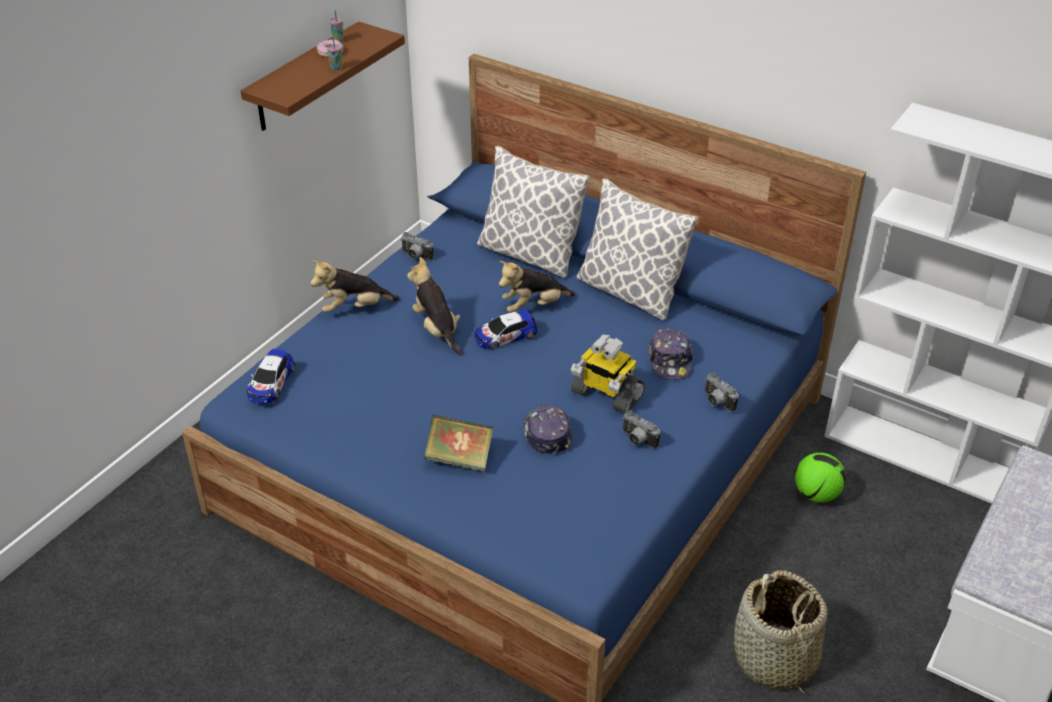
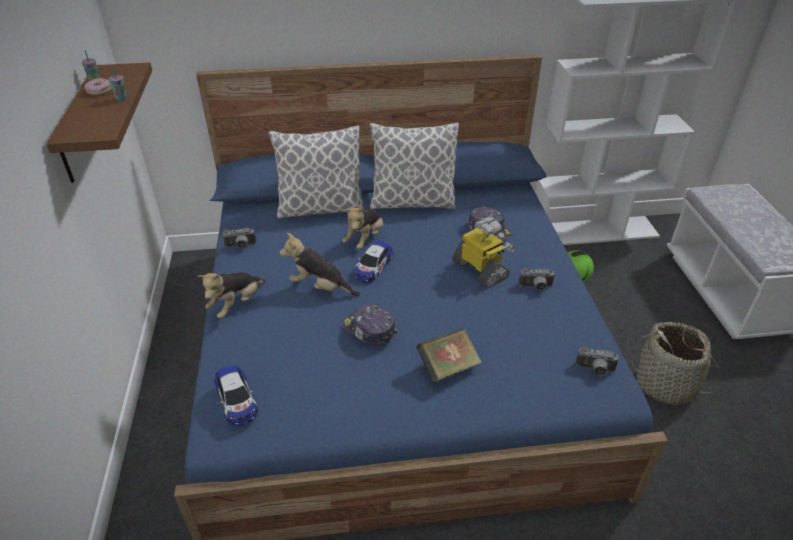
camera: 40 degrees left, 0 degrees up
cap [522,405,572,454] -> cap moved to [343,305,398,346]
toy robot [571,334,645,414] -> toy robot turned 120 degrees counterclockwise [452,217,515,287]
camera [705,372,739,412] -> camera moved to [576,346,619,375]

